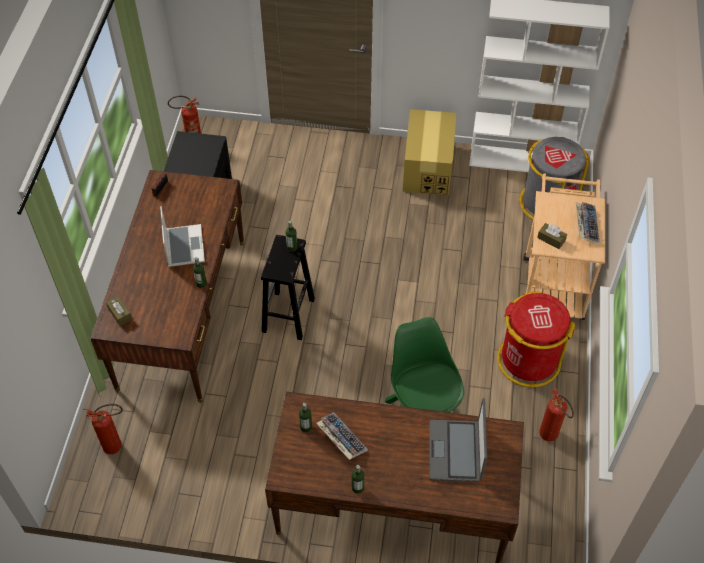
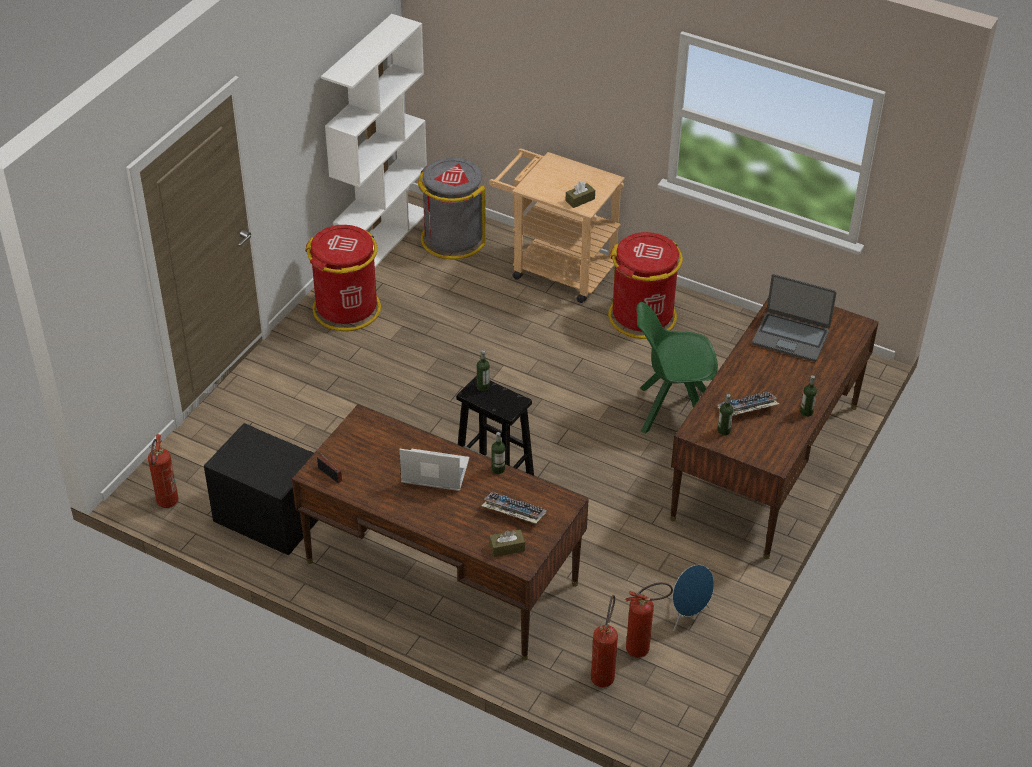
camera: 70 degrees left, 10 degrees down
cardboard box [403,109,456,195] -> red trash can [305,225,381,331]
fire extinguisher [539,389,574,441] -> fire extinguisher moved to [625,582,673,658]
keyboard [576,202,599,244] -> keyboard moved to [481,492,547,523]
none -> blue speaker [670,565,714,631]

